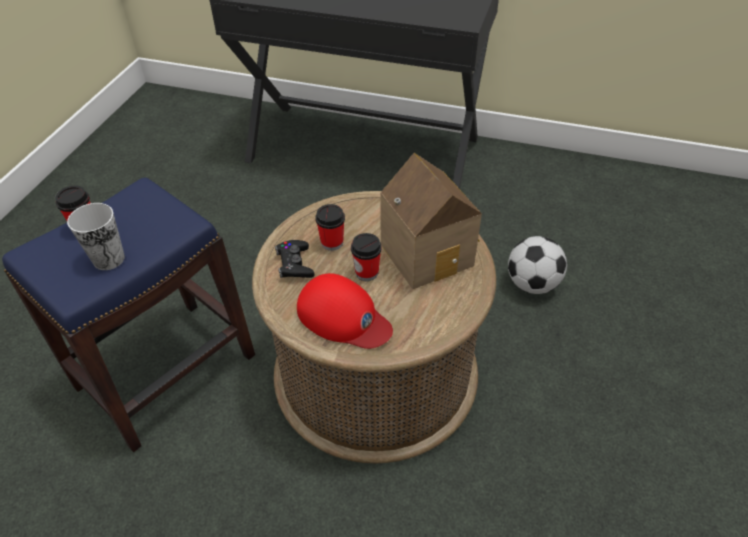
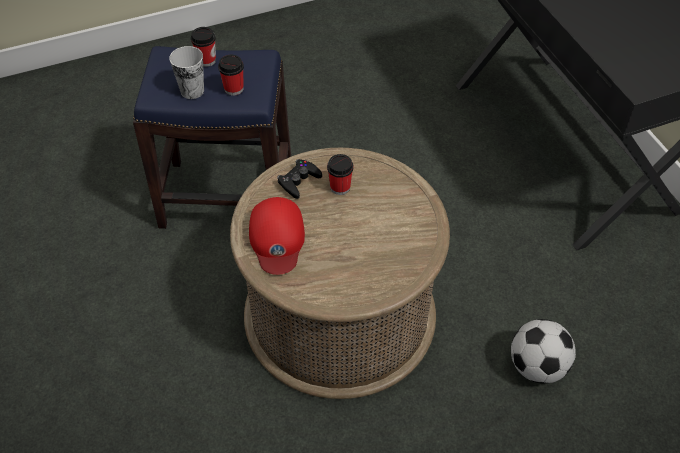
camera: 50 degrees right, 5 degrees up
cup [351,233,382,281] -> cup moved to [218,55,244,96]
toy house [380,153,482,289] -> none

